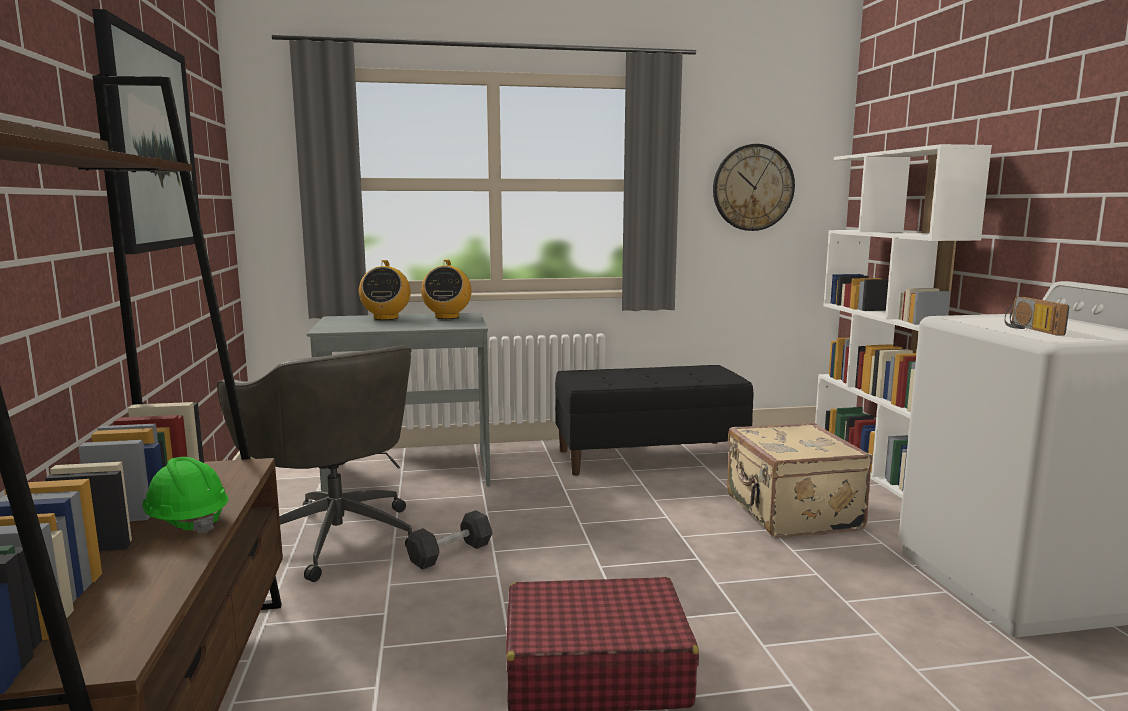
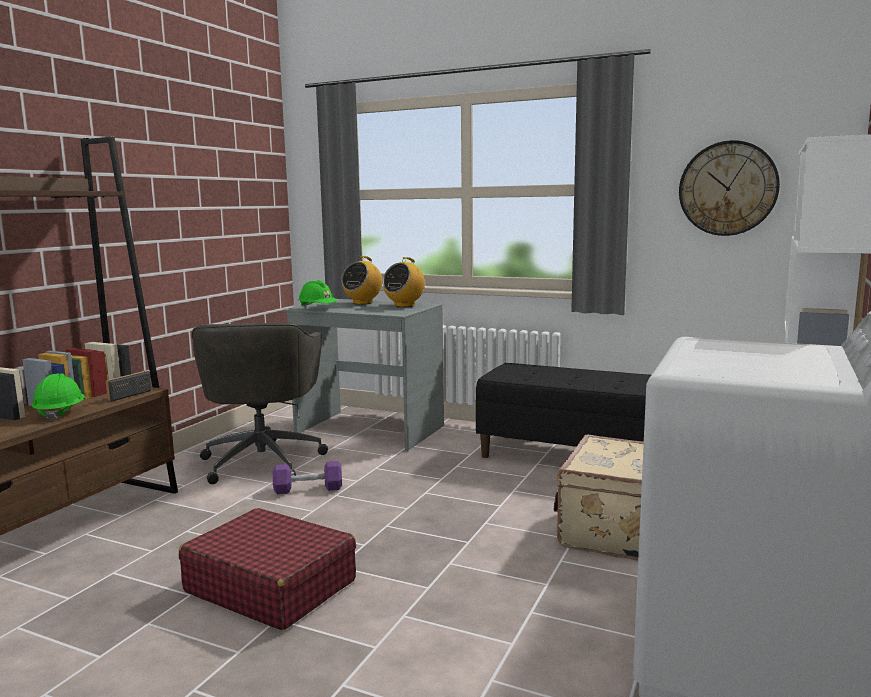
camera: 35 degrees right, 0 degrees up
picture [92,9,200,254] -> none
black dumbbell [406,510,492,570] -> purple dumbbell [273,461,342,494]
radio [1005,297,1069,336] -> radio moved to [106,371,151,401]
none -> green hard hat [299,280,337,307]

